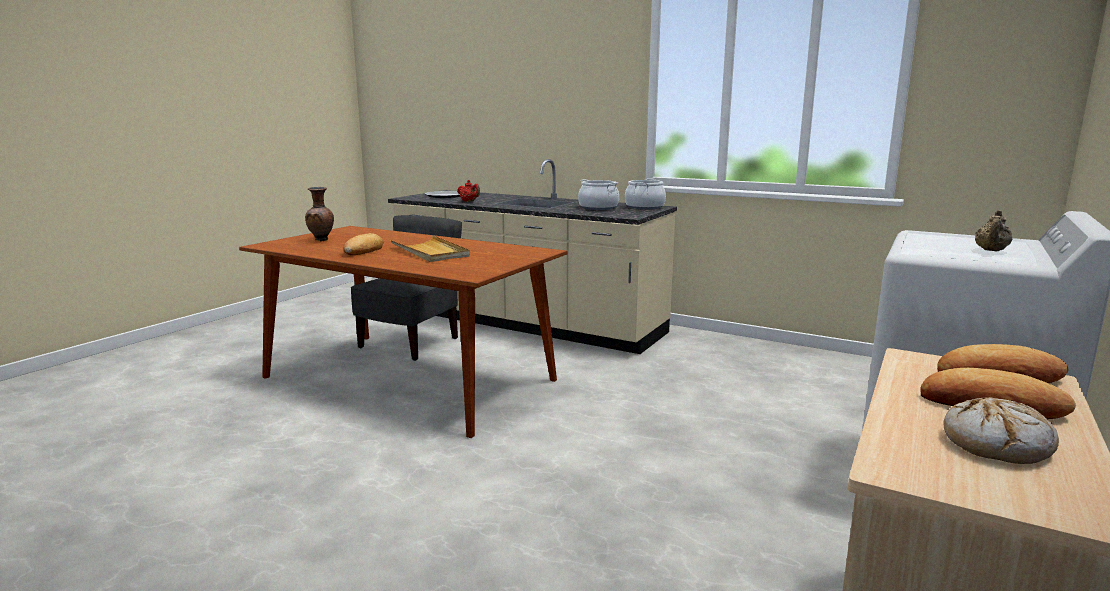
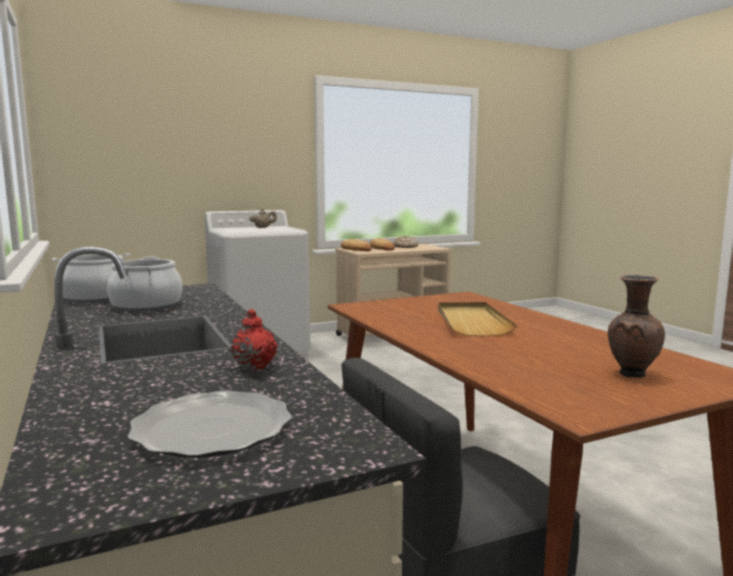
camera: 145 degrees left, 5 degrees down
bread [343,233,384,255] -> none

